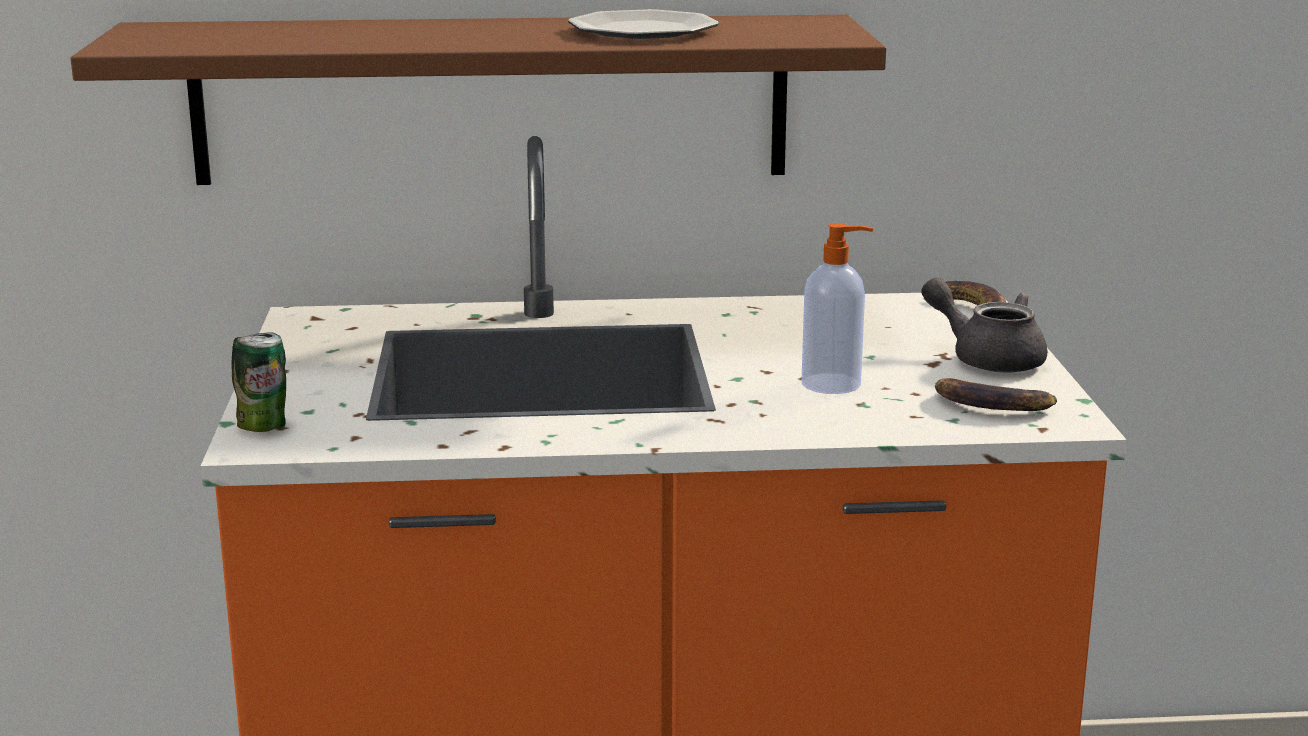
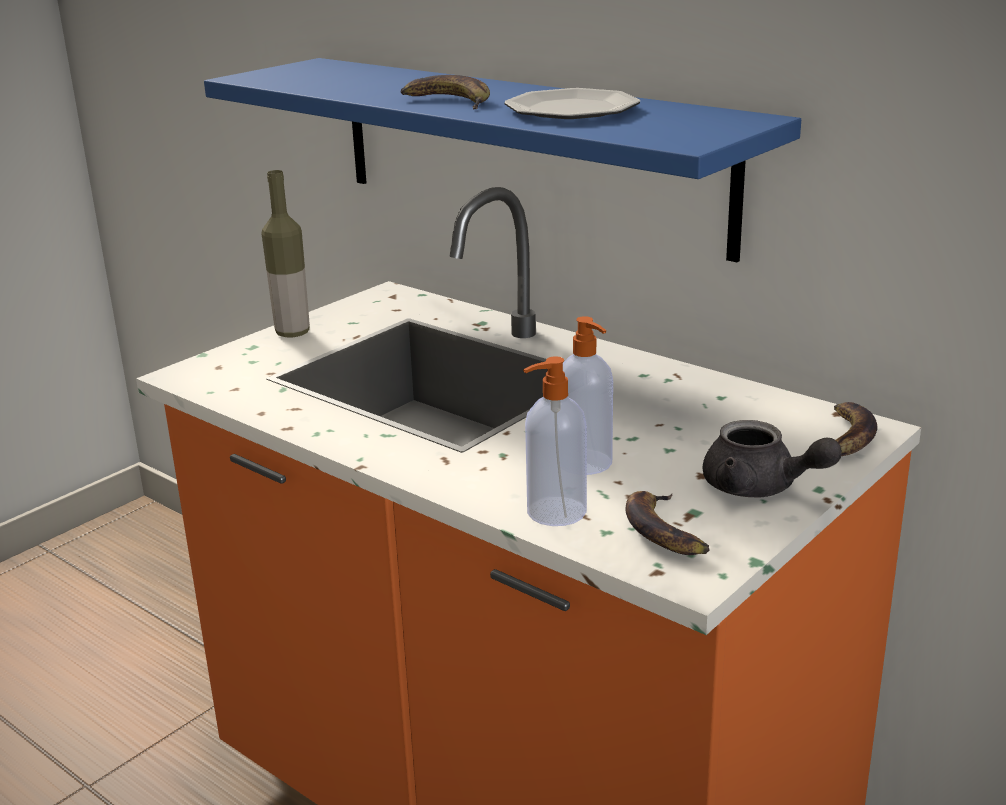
camera: 45 degrees right, 5 degrees up
brown shelf [71,15,886,185] -> blue shelf [204,58,801,262]
can [231,332,286,432] -> none
grey teapot [921,278,1048,373] -> grey teapot turned 135 degrees clockwise [703,420,842,498]
none -> bottle [262,170,310,337]
none -> banana [400,75,490,110]
none -> soap dispenser [523,356,587,526]

